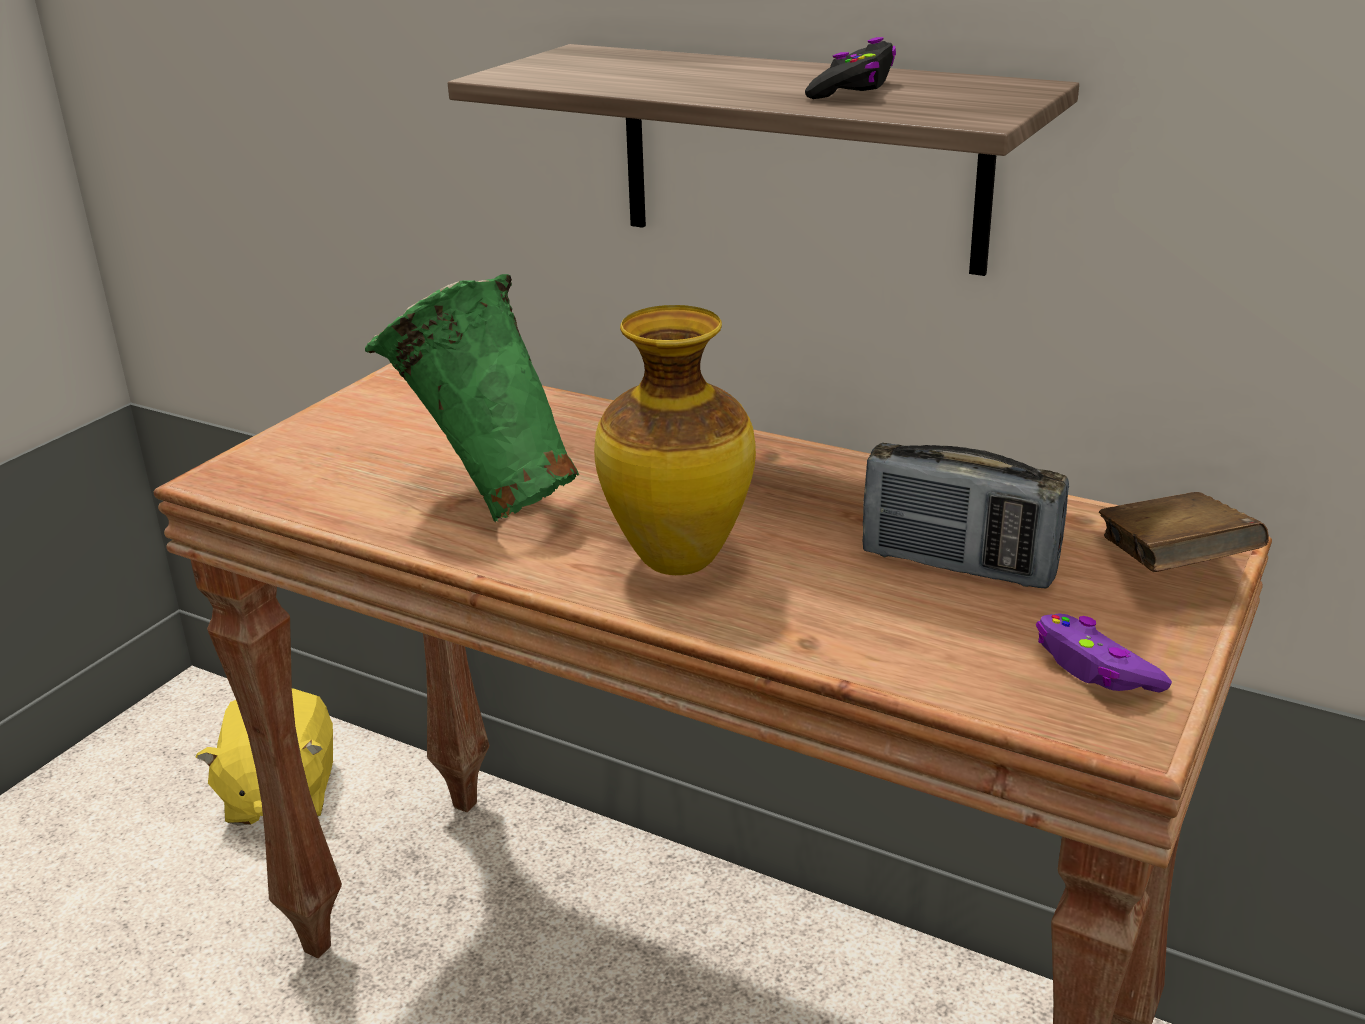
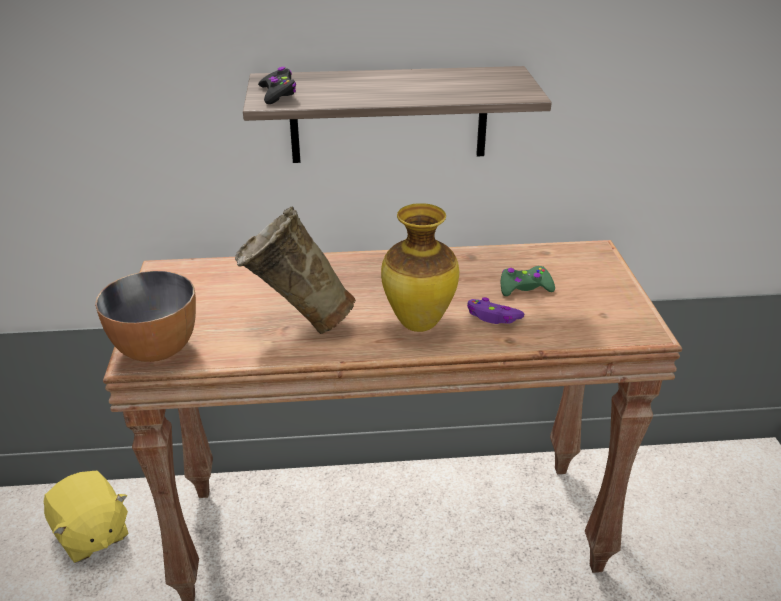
camera: 35 degrees left, 5 degrees up
green vase [365,274,579,523] -> beige vase [235,206,356,334]
black game controller [805,37,896,99] -> black game controller moved to [258,67,296,104]
radio [863,443,1069,588] -> green game controller [501,266,555,296]
purple game controller [1036,614,1172,693] -> purple game controller moved to [467,297,524,324]
brown book [1099,492,1269,572] -> none
none -> bowl [95,271,196,362]

